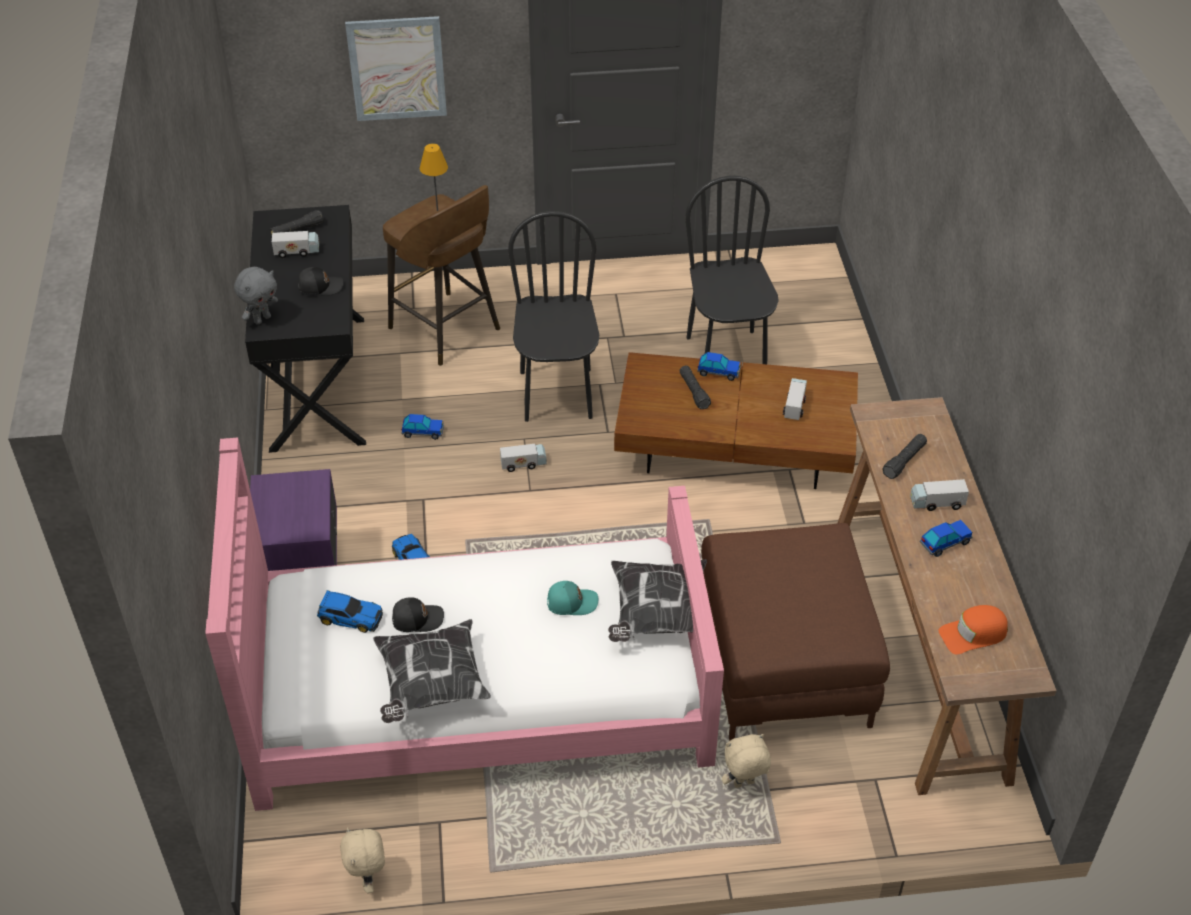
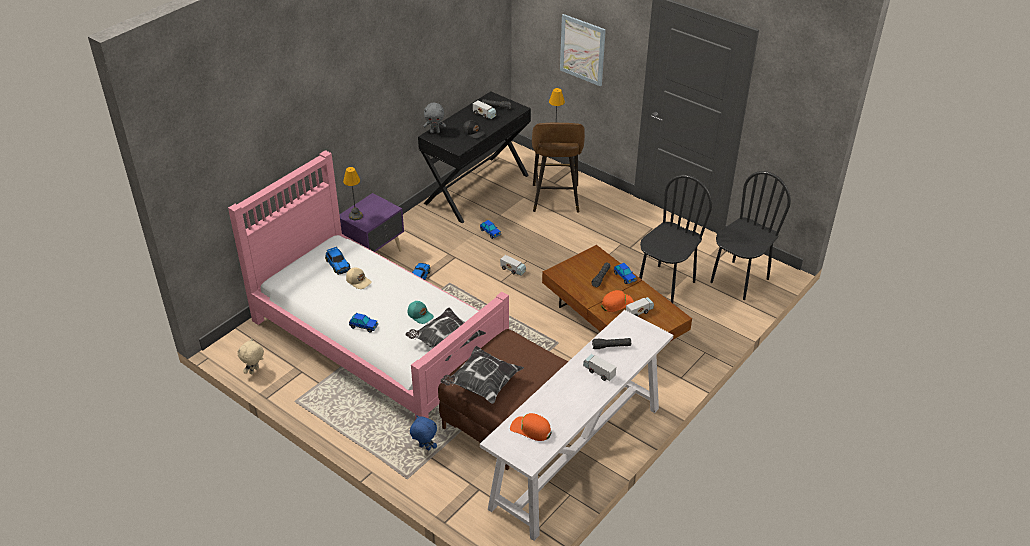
camera: 45 degrees right, 5 degrees down
pillow [373,619,491,723] -> pillow moved to [440,346,524,404]
black cap [392,597,444,632] -> beige cap [346,267,372,289]
black chair [508,211,599,422] -> black chair moved to [710,171,791,300]
beige plush toy [722,734,771,788] -> blue plush toy [410,415,437,450]
brown console table [838,397,1057,795] -> white console table [480,310,673,541]
toy car [920,520,973,557] -> toy car moved to [349,313,378,333]
none -> table lamp [343,167,363,220]
none -> orange cap [601,290,634,312]

